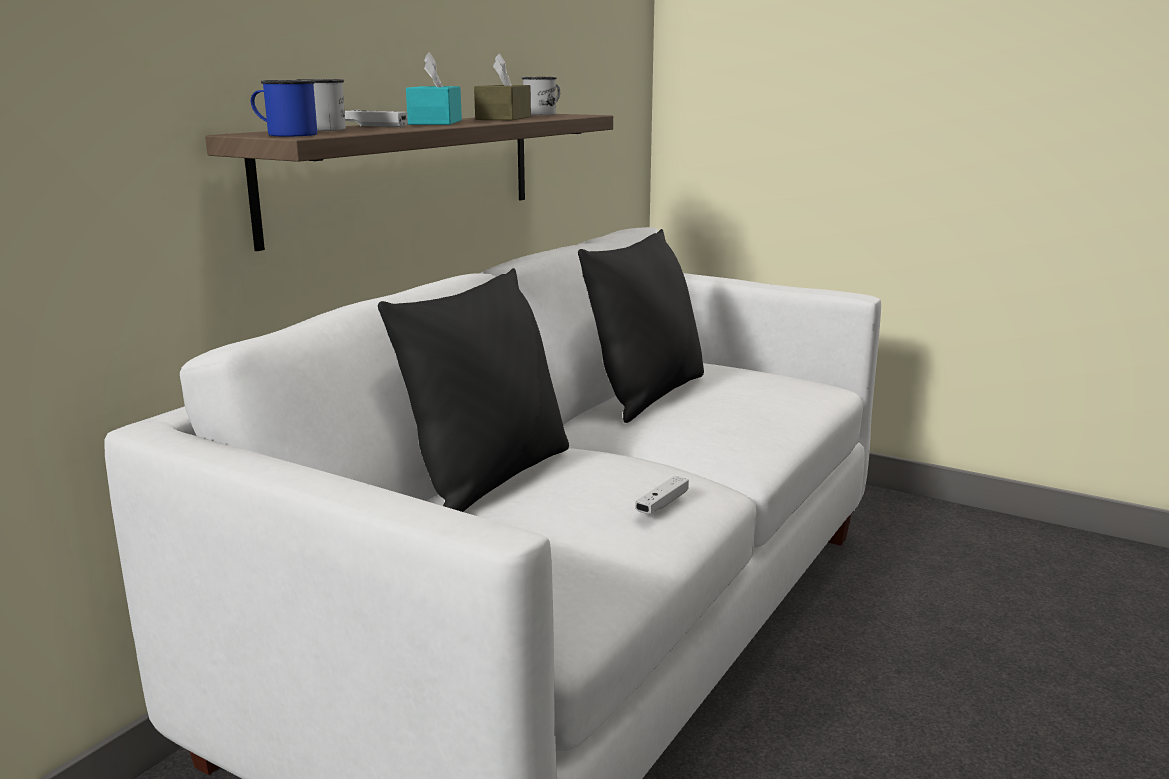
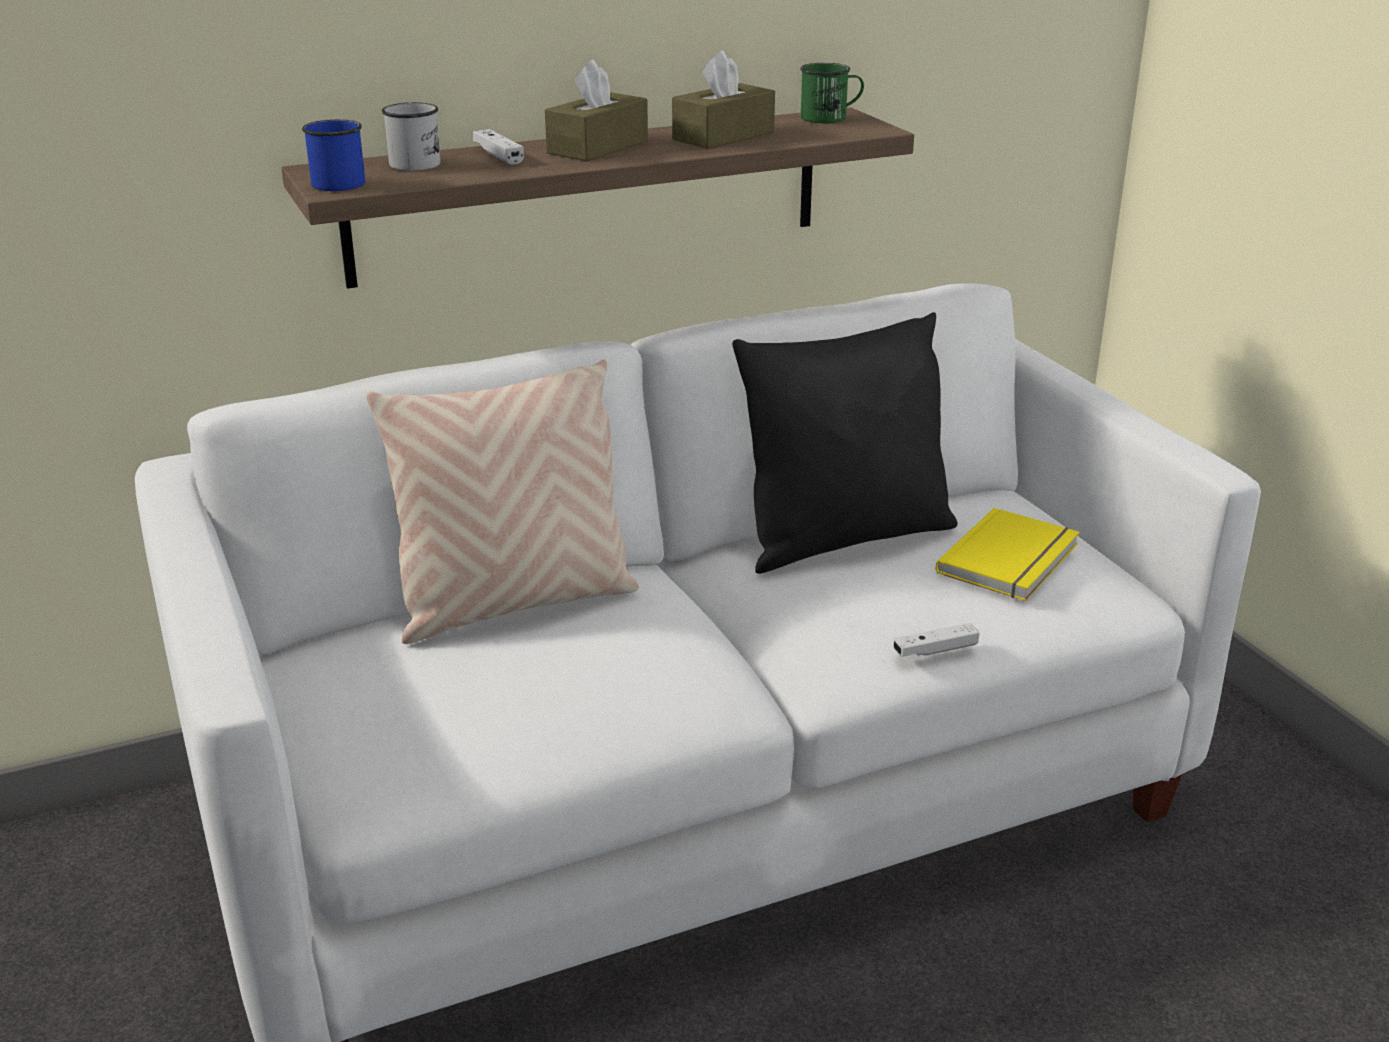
camera: 35 degrees right, 10 degrees up
black pillow [378,268,569,512] -> beige pillow [366,360,639,644]
turquoise tissue box [406,52,462,125] -> brown tissue box [545,60,648,161]
white mug [522,77,560,115] -> green mug [800,63,864,123]
white game controller [635,476,689,514] -> white game controller moved to [893,623,979,657]
none -> yellow book [936,508,1080,601]

